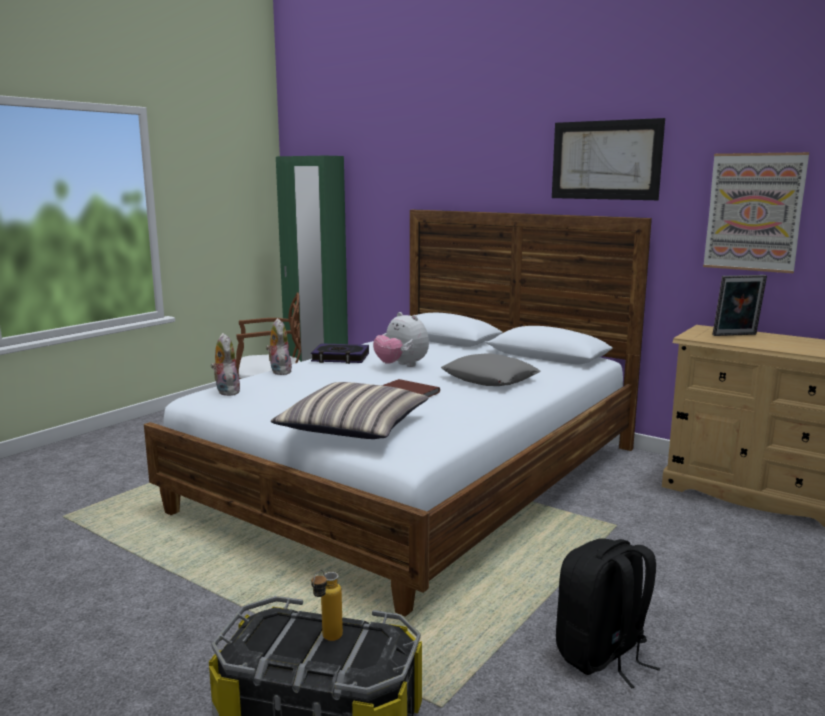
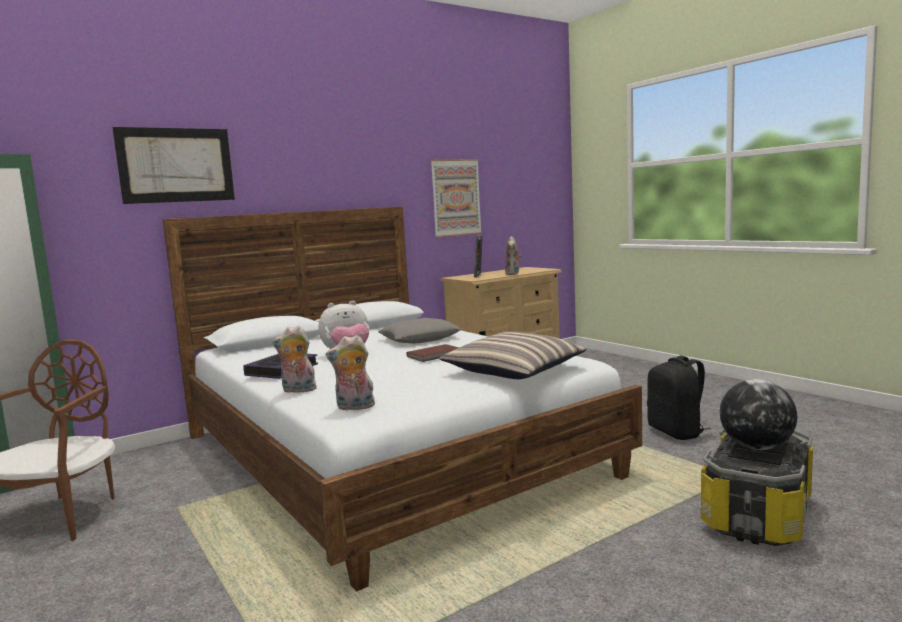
camera: 70 degrees left, 5 degrees down
bottle [311,570,343,641] -> globe [720,379,797,450]
picture [552,118,665,200] -> picture moved to [112,127,235,204]
none -> plush toy [505,236,522,275]

